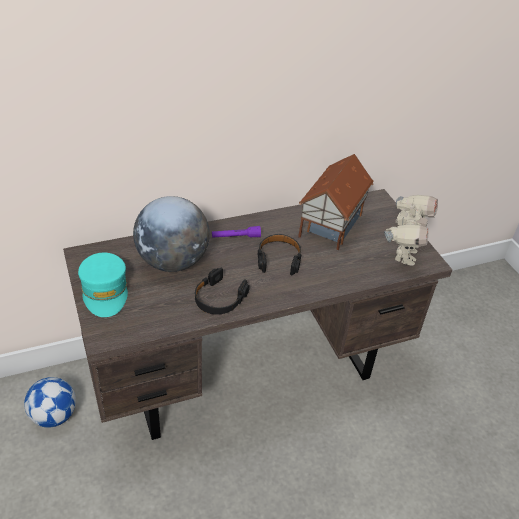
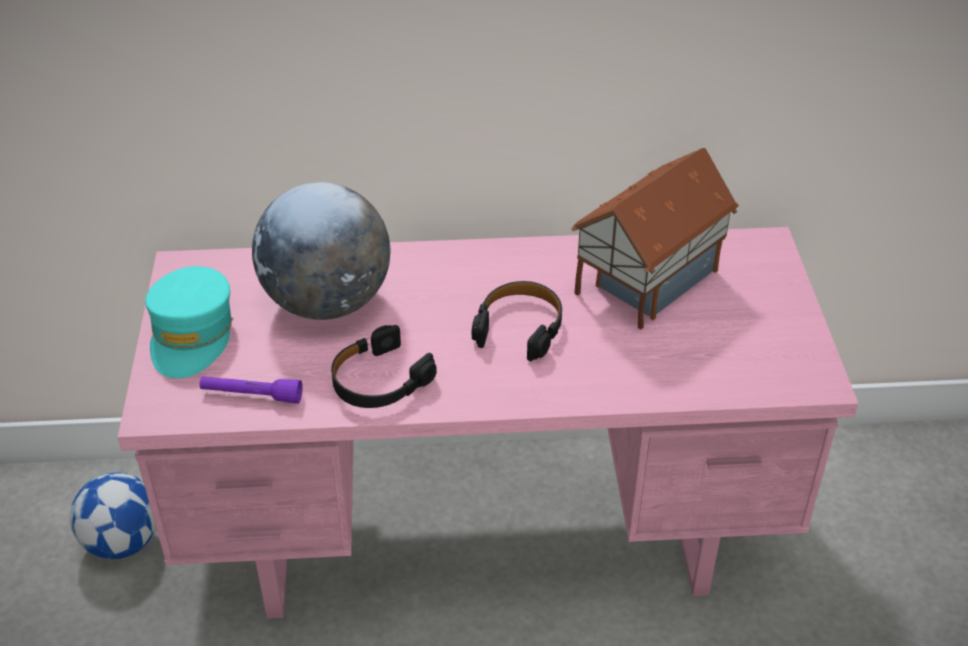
camera: 20 degrees right, 0 degrees up
brown desk [63,189,452,440] -> pink desk [118,227,858,619]
purple flashlight [212,226,261,238] -> purple flashlight moved to [200,376,303,404]
toy robot [384,195,438,266] -> none

